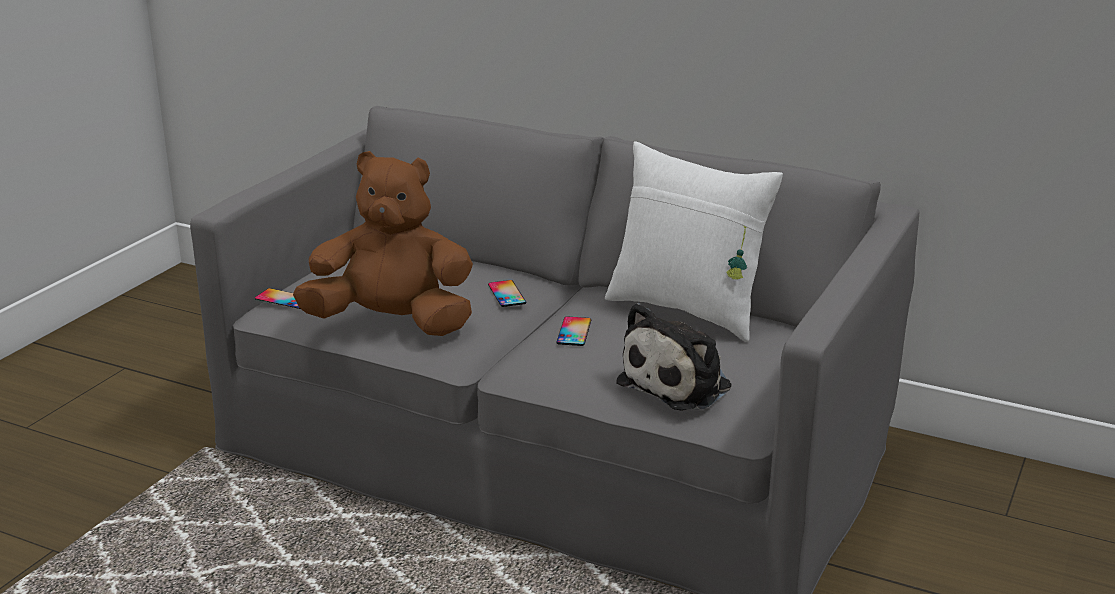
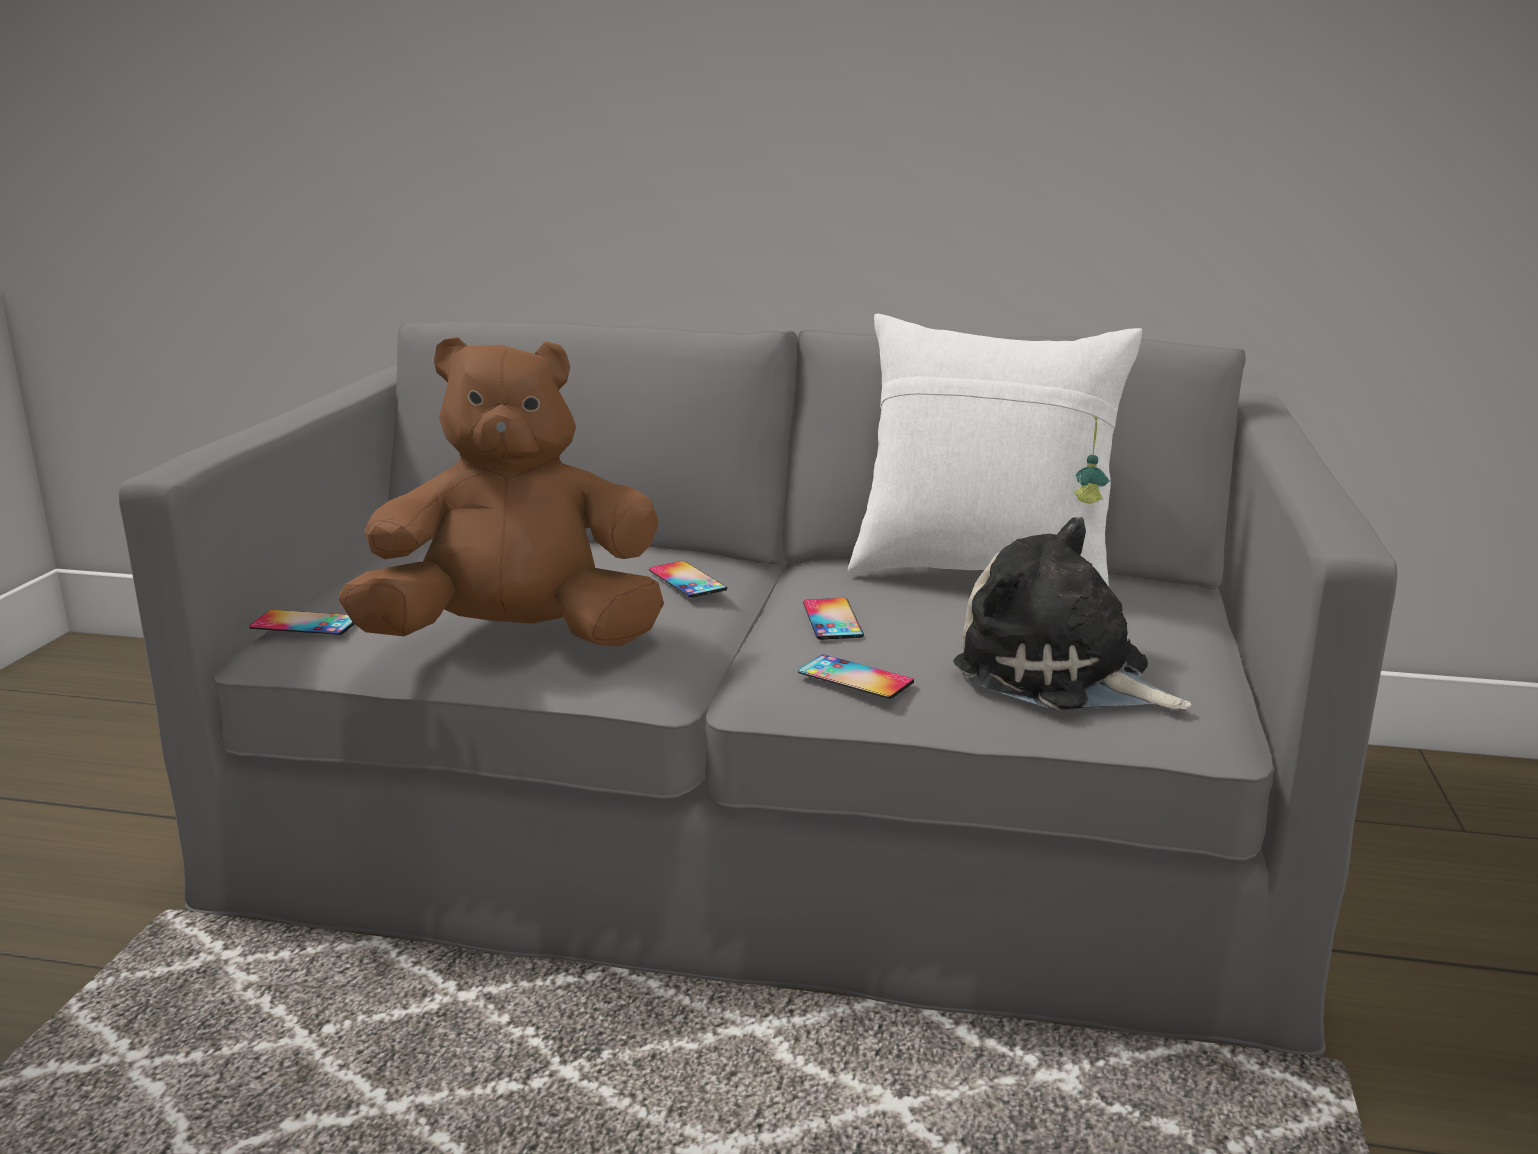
camera: 15 degrees left, 5 degrees down
plush toy [616,303,732,411] -> plush toy turned 105 degrees clockwise [953,517,1191,710]
none -> phone [798,654,914,699]

